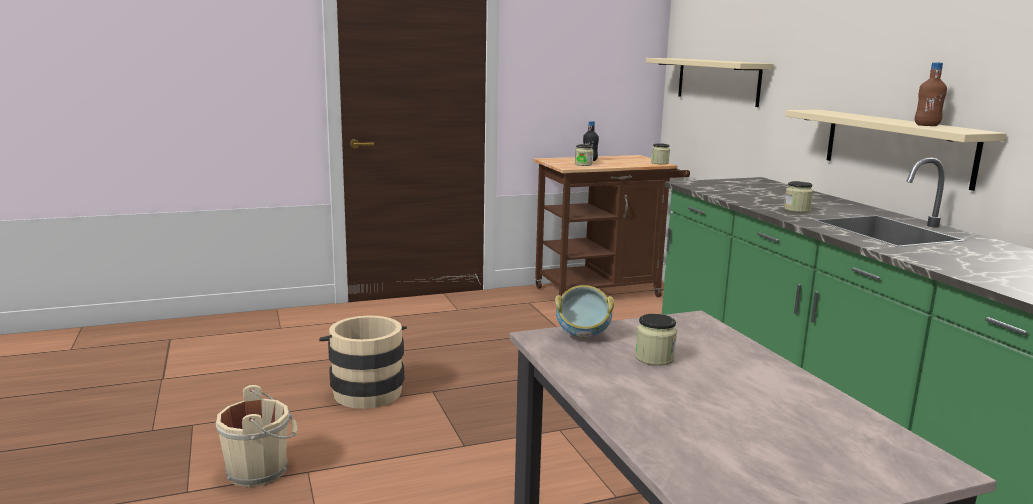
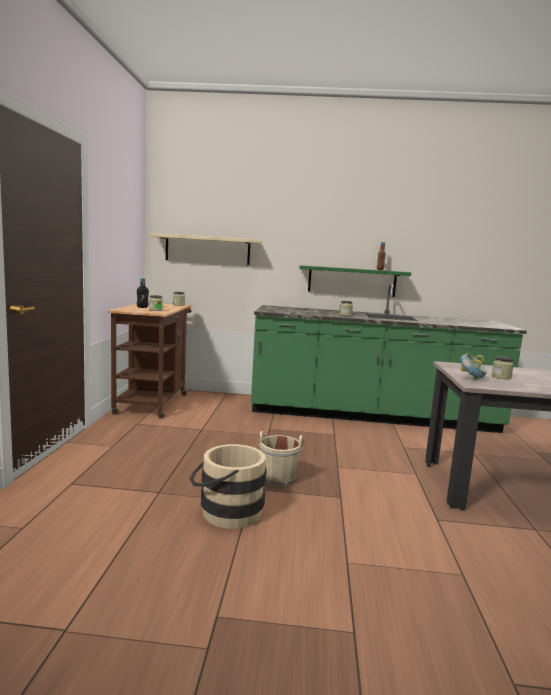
camera: 65 degrees left, 5 degrees down
beige bucket [216,385,297,487] -> beige bucket moved to [258,431,304,487]
beige shelf [785,110,1007,191] -> green shelf [299,265,411,297]

